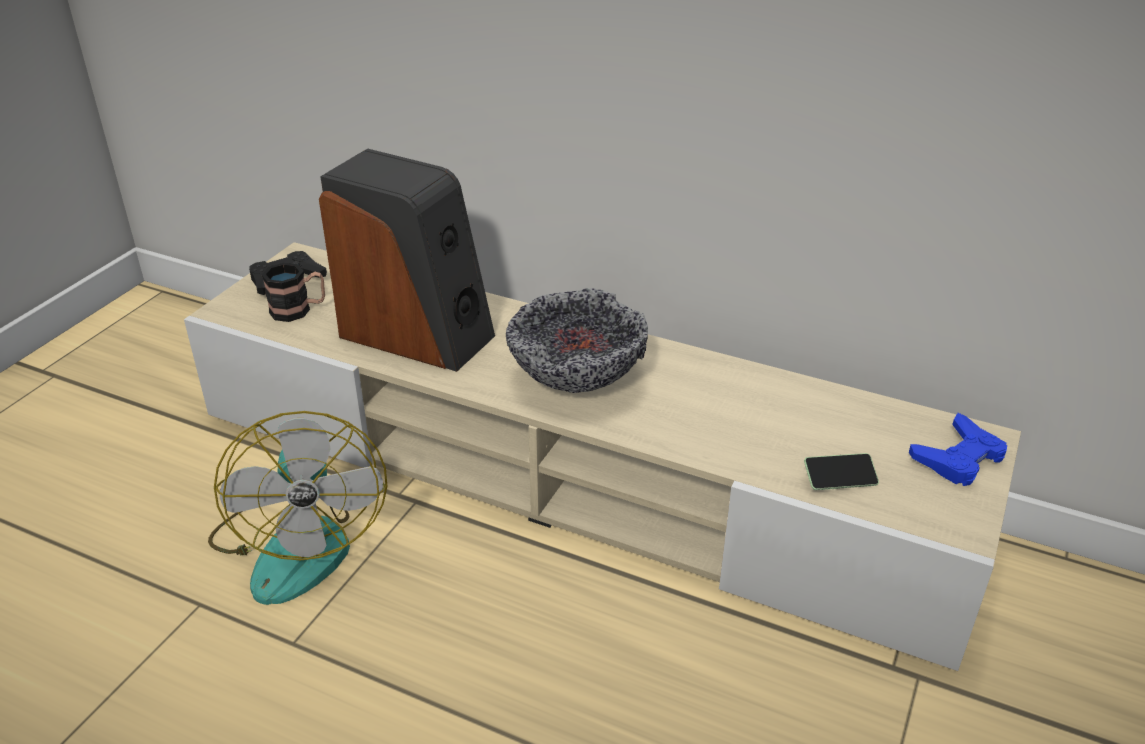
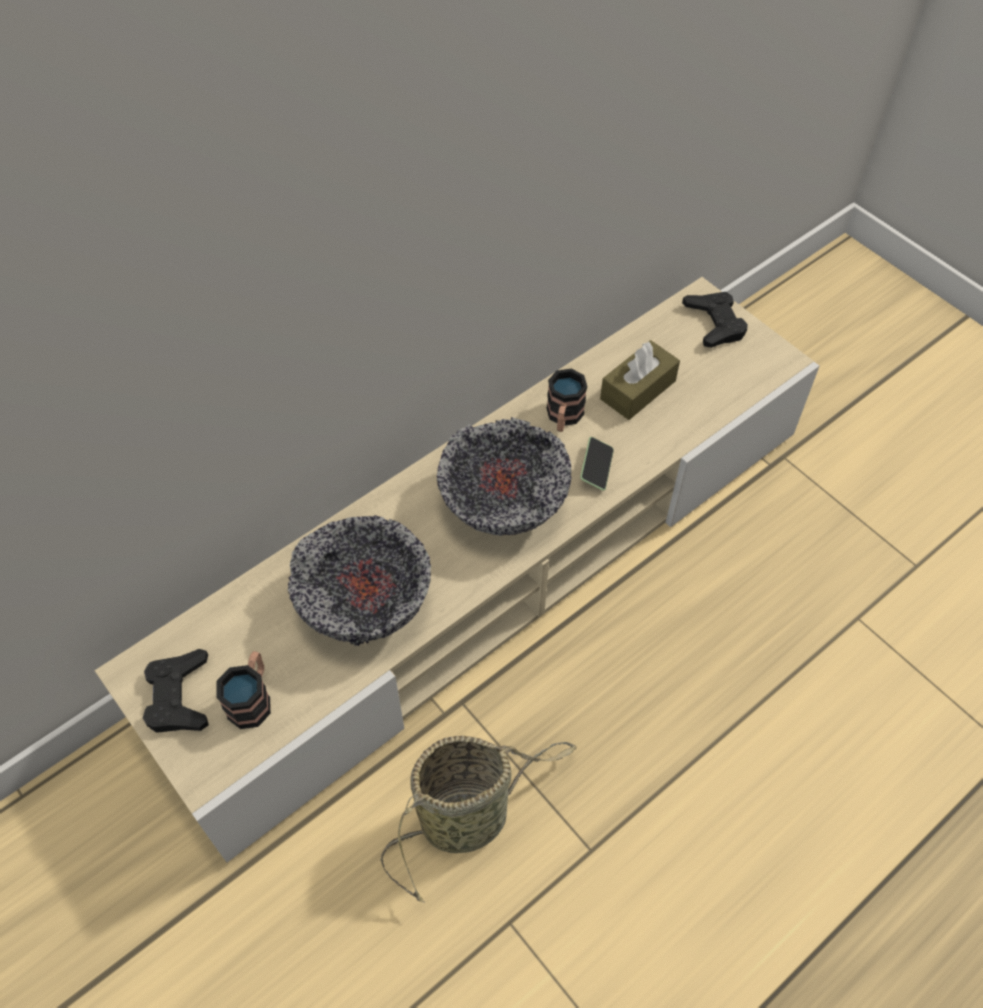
camera: 65 degrees left, 20 degrees up
fan [208,411,387,605] -> basket [380,736,577,903]
speaker [319,148,495,372] -> bowl [287,515,431,646]
phone [804,453,879,490] -> phone moved to [580,437,614,490]
blue game controller [909,413,1007,486] -> black game controller [682,292,748,348]
none -> mug [546,369,587,432]
none -> brown tissue box [600,340,680,420]

